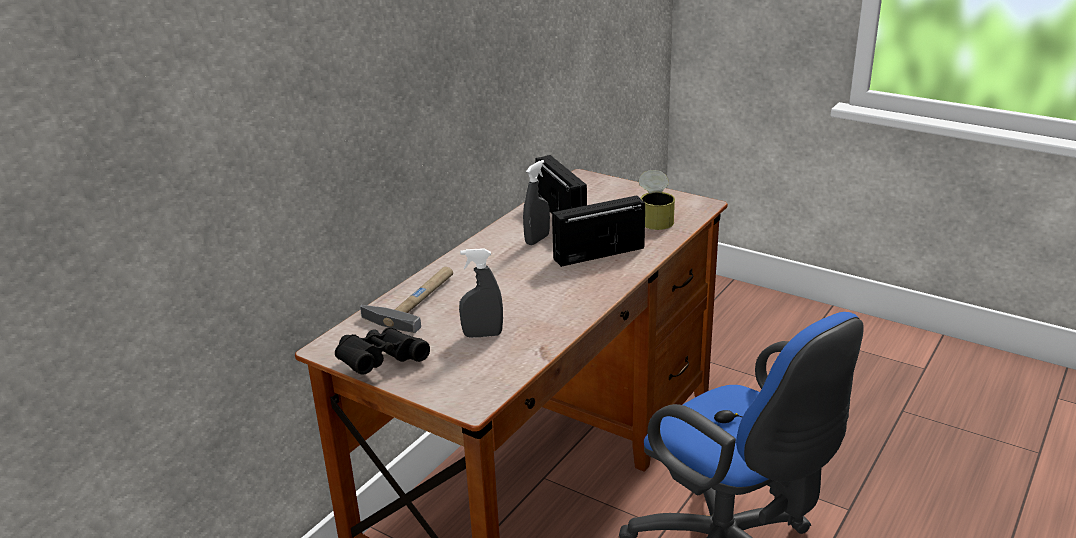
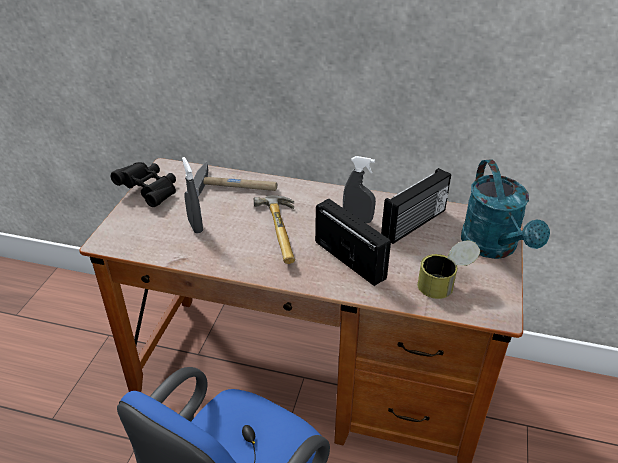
camera: 70 degrees right, 10 degrees up
none -> hammer [254,195,295,264]
none -> turquoise watering can [461,159,550,259]

